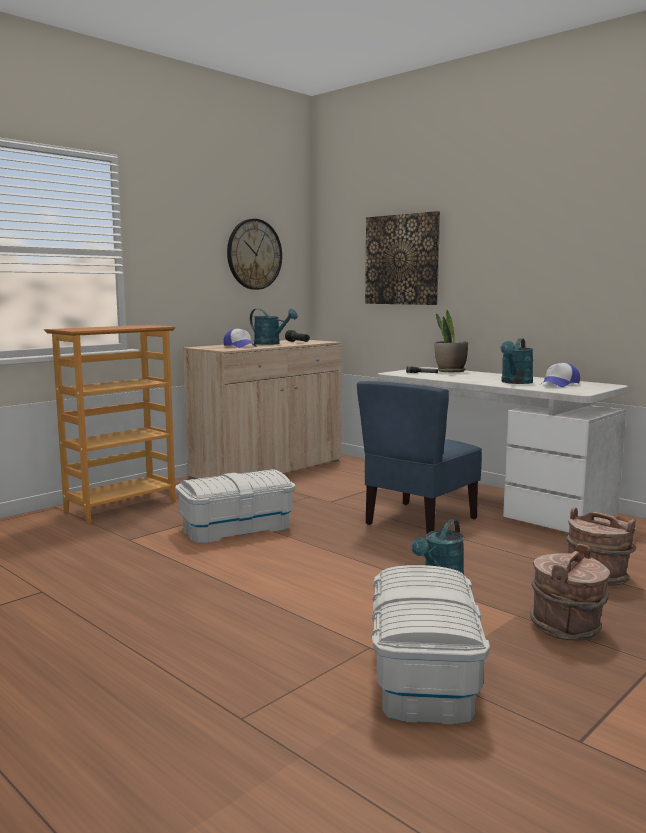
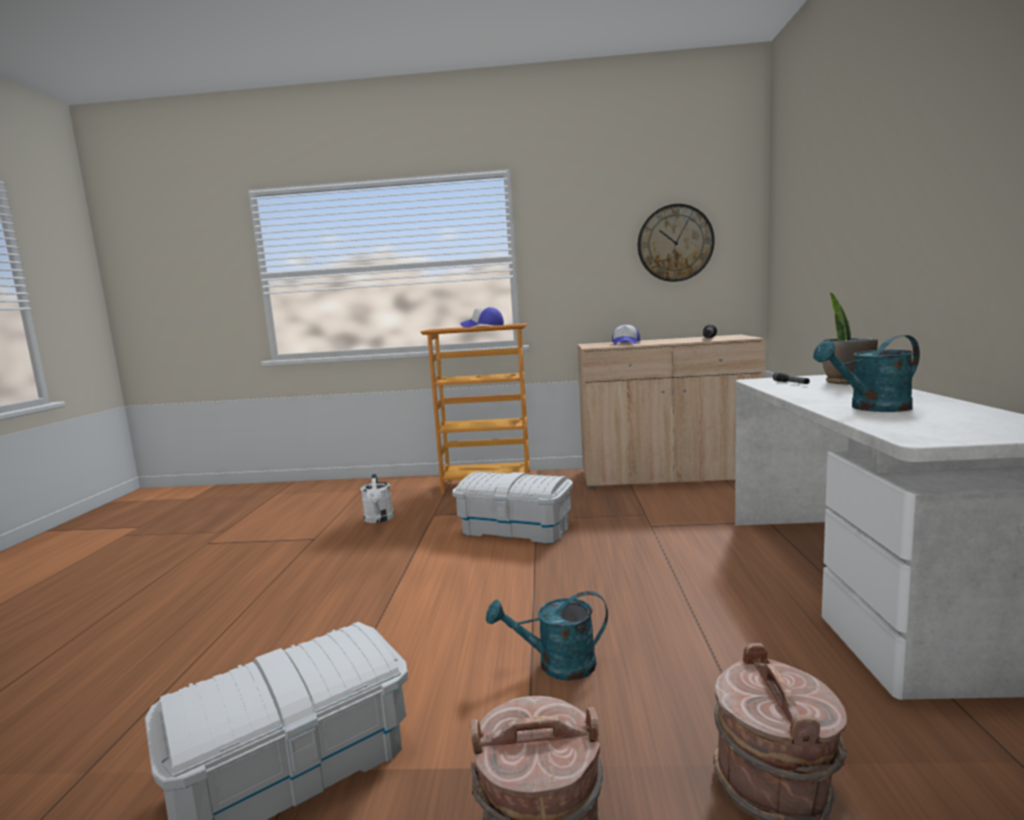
camera: 50 degrees right, 0 degrees up
turquoise watering can [250,309,298,345] -> none
blue chair [357,381,482,533] -> none
picture [365,211,440,305] -> none
cap [540,363,580,387] -> cap moved to [460,307,504,328]
none -> white watering can [361,474,394,523]

